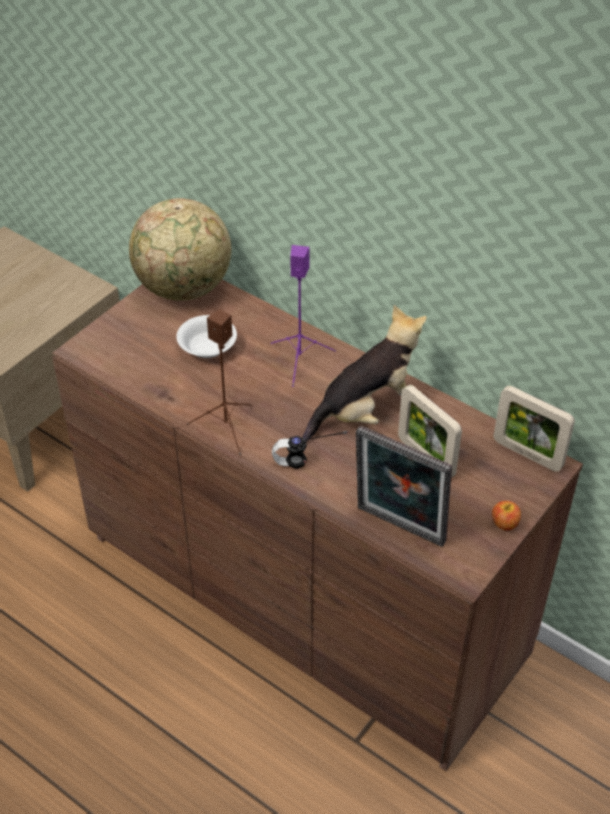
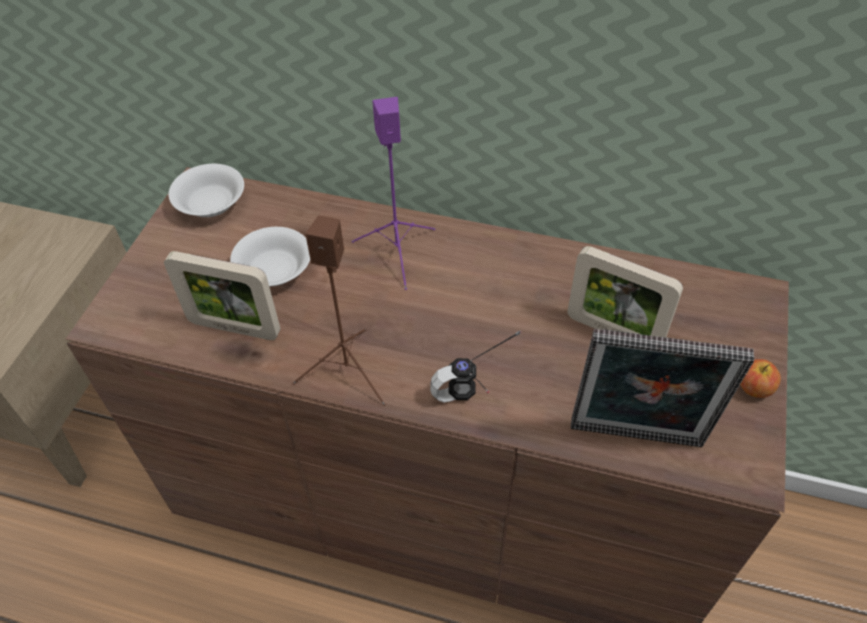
camera: 20 degrees left, 5 degrees up
globe [129,198,231,301] -> white bowl [168,164,244,217]
plush toy [303,305,427,442] -> none
picture frame [494,385,575,472] -> picture frame moved to [164,251,280,340]

